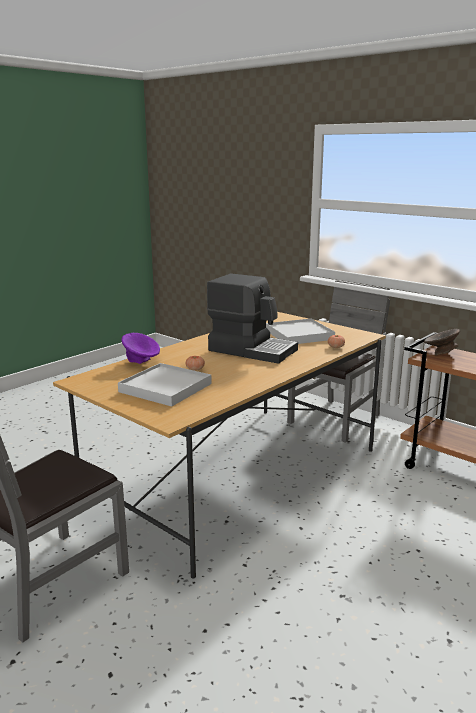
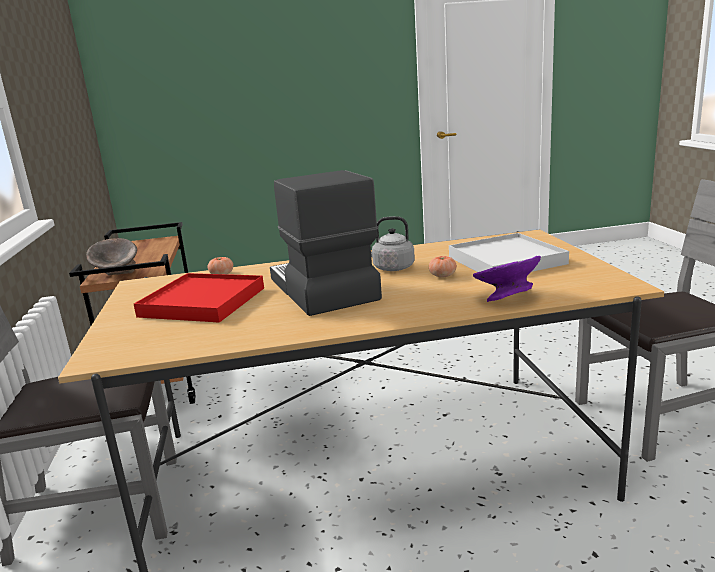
camera: 140 degrees left, 0 degrees up
white tray [266,318,335,344] -> red tray [134,273,264,323]
none -> grey kettle [371,216,415,271]

